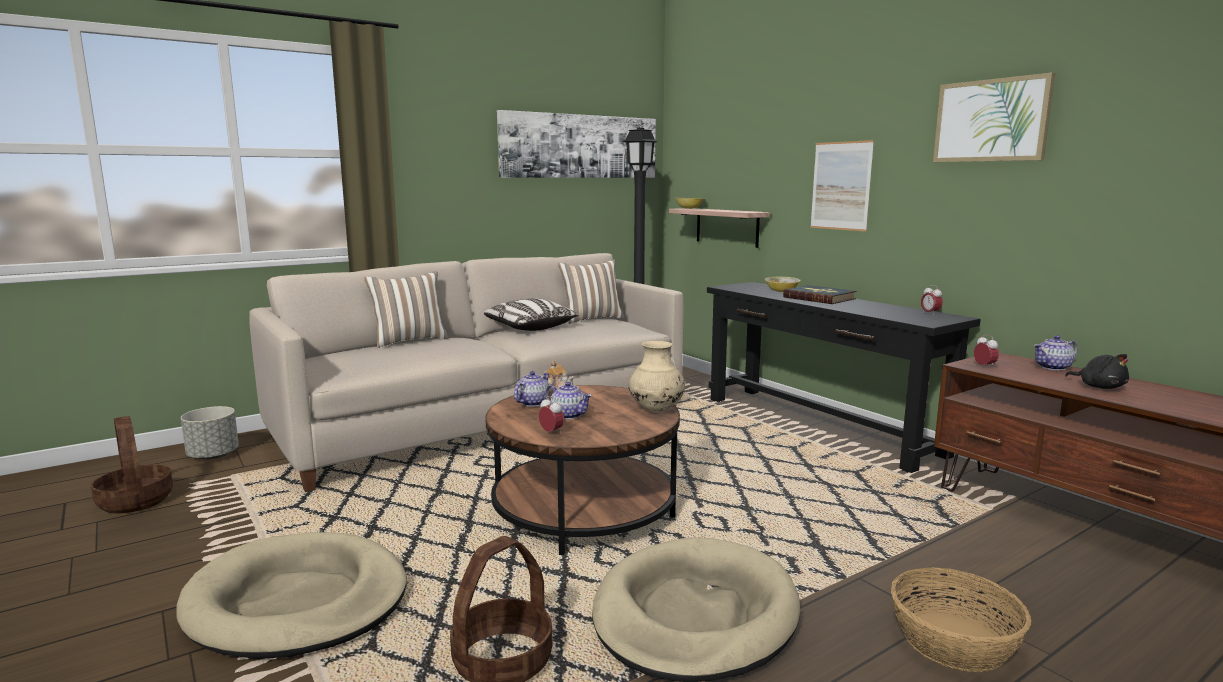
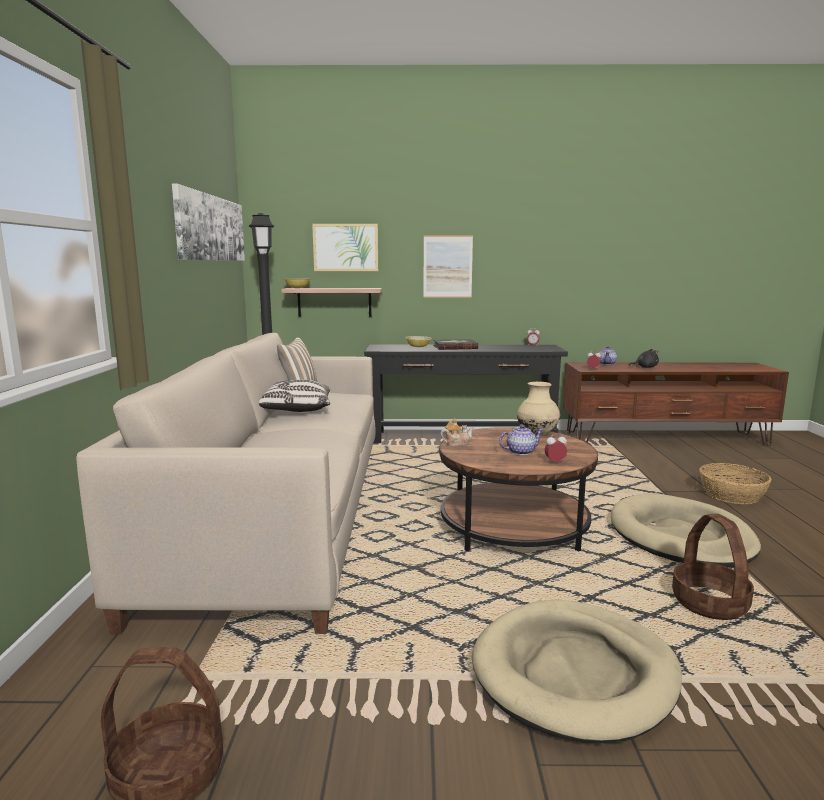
camera: 55 degrees left, 0 degrees up
grey planter [181,406,239,460] -> none
pillow [364,271,449,348] -> none
teapot [514,371,550,407] -> none
picture [933,72,1055,162] -> picture moved to [312,224,378,271]

